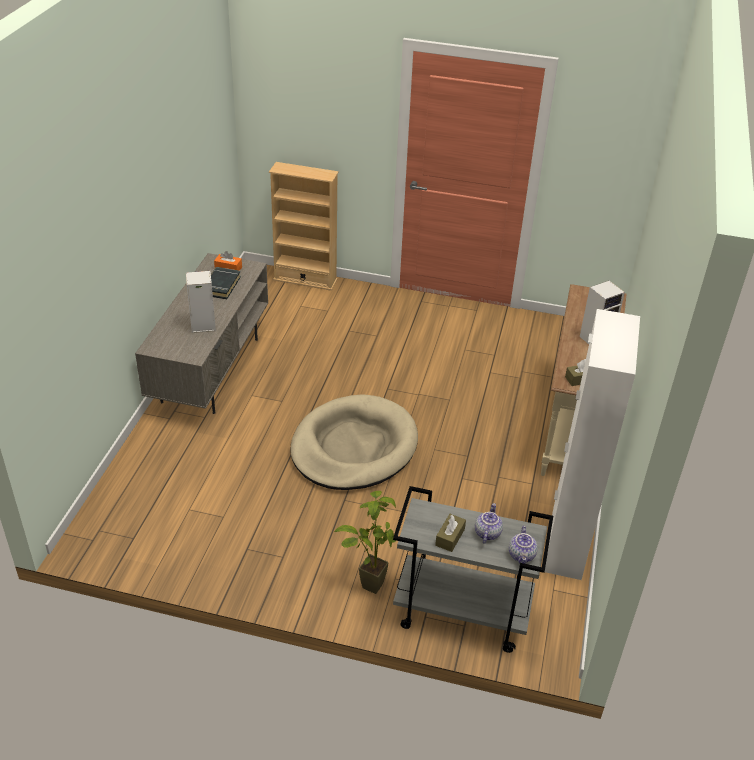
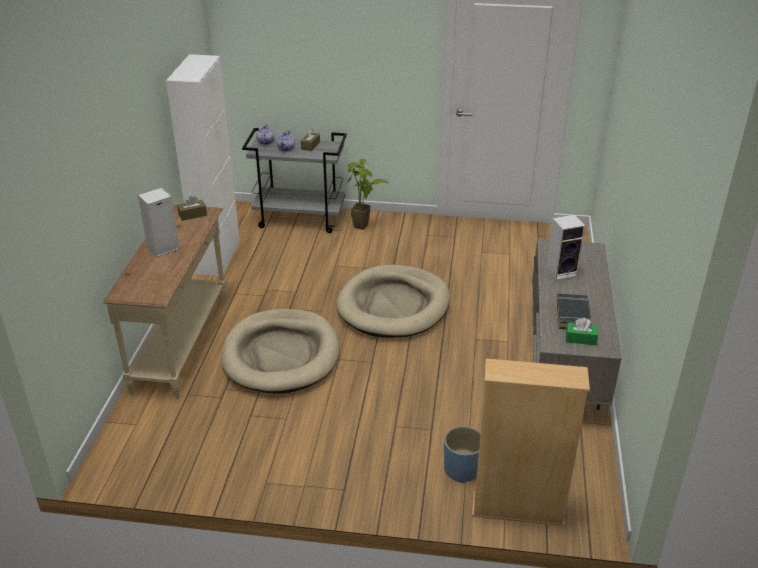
camera: 175 degrees right, 5 degrees down
orange tissue box [214,251,242,271] -> green tissue box [566,318,598,345]
none -> beige dog bed [221,309,340,394]
none -> blue planter [444,426,481,483]

